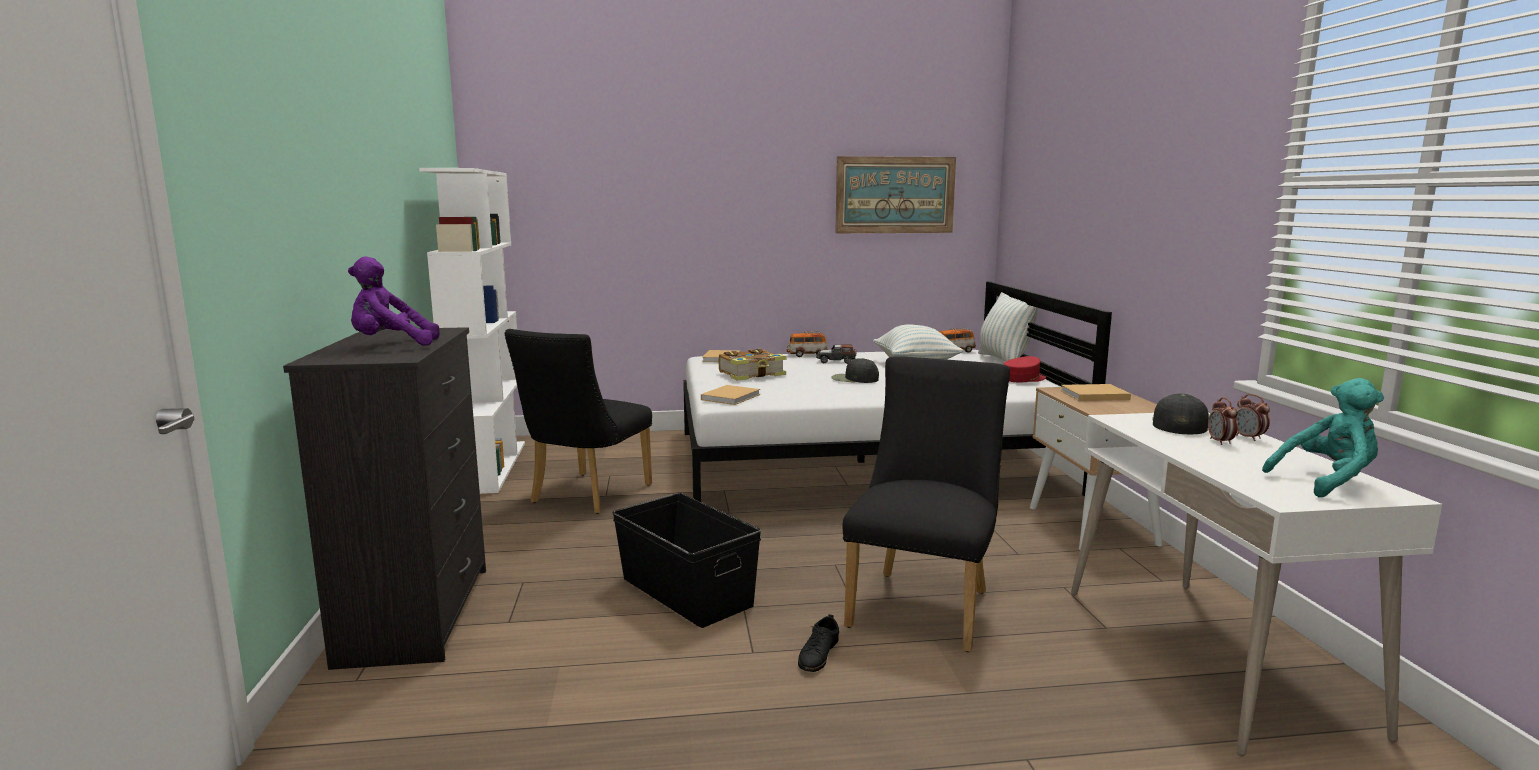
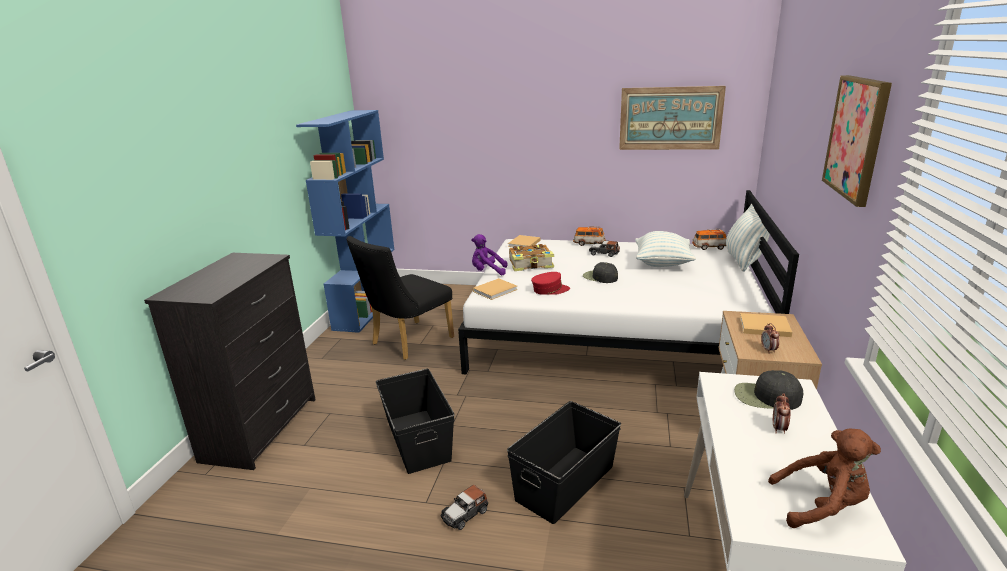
camera: 20 degrees right, 10 degrees up
purple plush toy [348,256,440,346] -> purple plush toy moved to [471,234,507,276]
white bookcase [419,168,525,494] -> blue bookcase [296,110,394,333]
black shoe [798,614,839,672] -> toy car [441,485,488,530]
black chair [843,356,1010,652] -> black storage box [507,401,621,524]
red cap [1003,356,1046,382] -> red cap moved to [531,272,570,295]
black cap [1152,393,1209,434] -> black cap turned 120 degrees counterclockwise [734,370,803,410]
alarm clock [1236,394,1270,441] -> alarm clock moved to [761,323,779,352]
turquoise plush toy [1262,378,1384,497] -> brown plush toy [768,429,881,528]
none -> picture [822,75,892,207]

